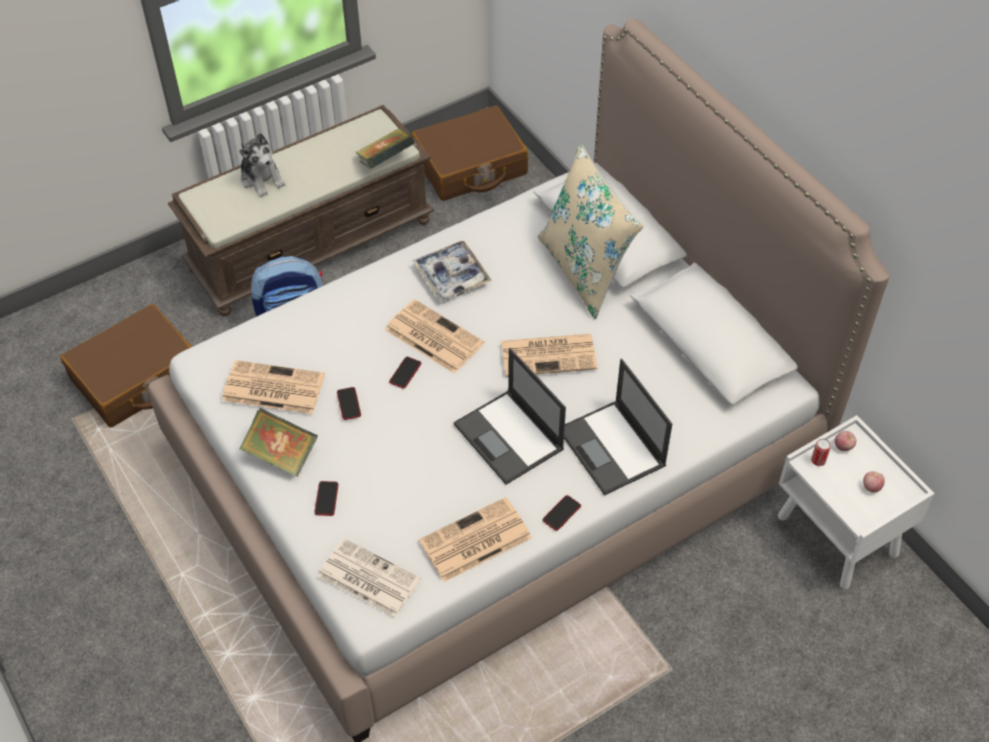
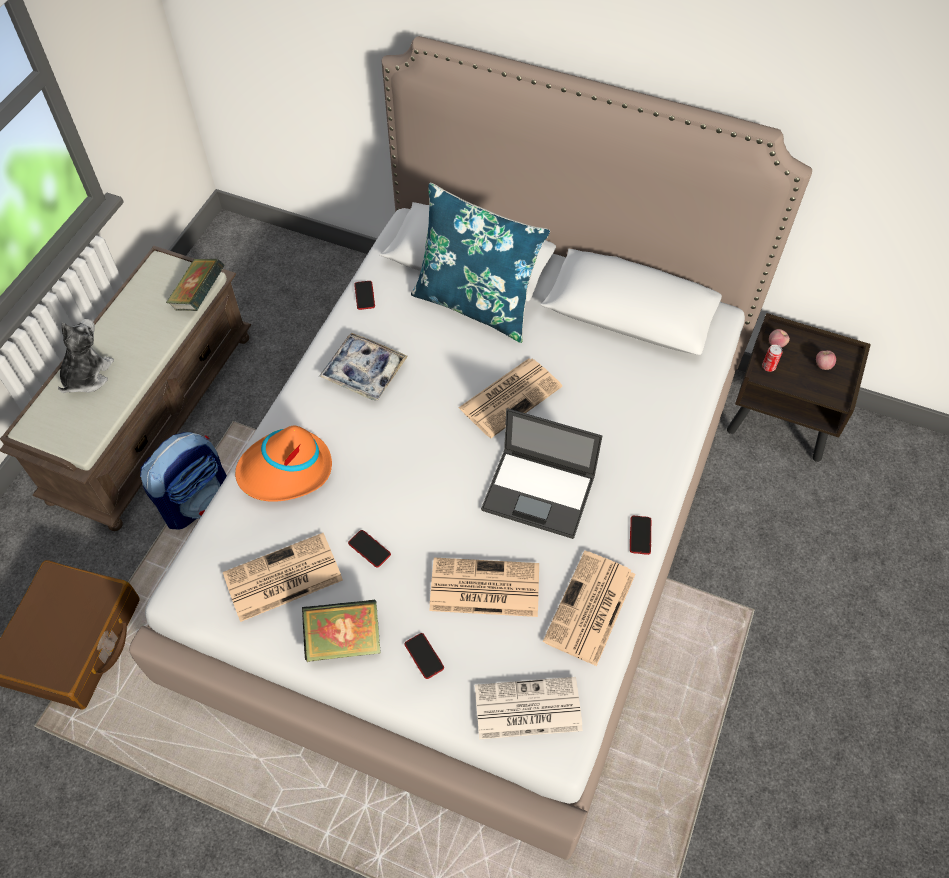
camera: 35 degrees left, 5 degrees up
plush toy [239,133,286,197] -> plush toy turned 90 degrees counterclockwise [58,319,114,393]
newspaper [385,299,484,373] -> newspaper moved to [429,558,539,617]
phone [389,357,421,389] -> phone moved to [354,281,375,310]
brown suitcase [412,106,528,201] -> none
beige pillow [538,144,644,319] -> blue pillow [411,183,550,343]
laptop [564,359,672,495] -> none
white nightstand [778,415,935,589] -> brown nightstand [727,313,871,462]
none -> orange hat [235,426,332,502]

